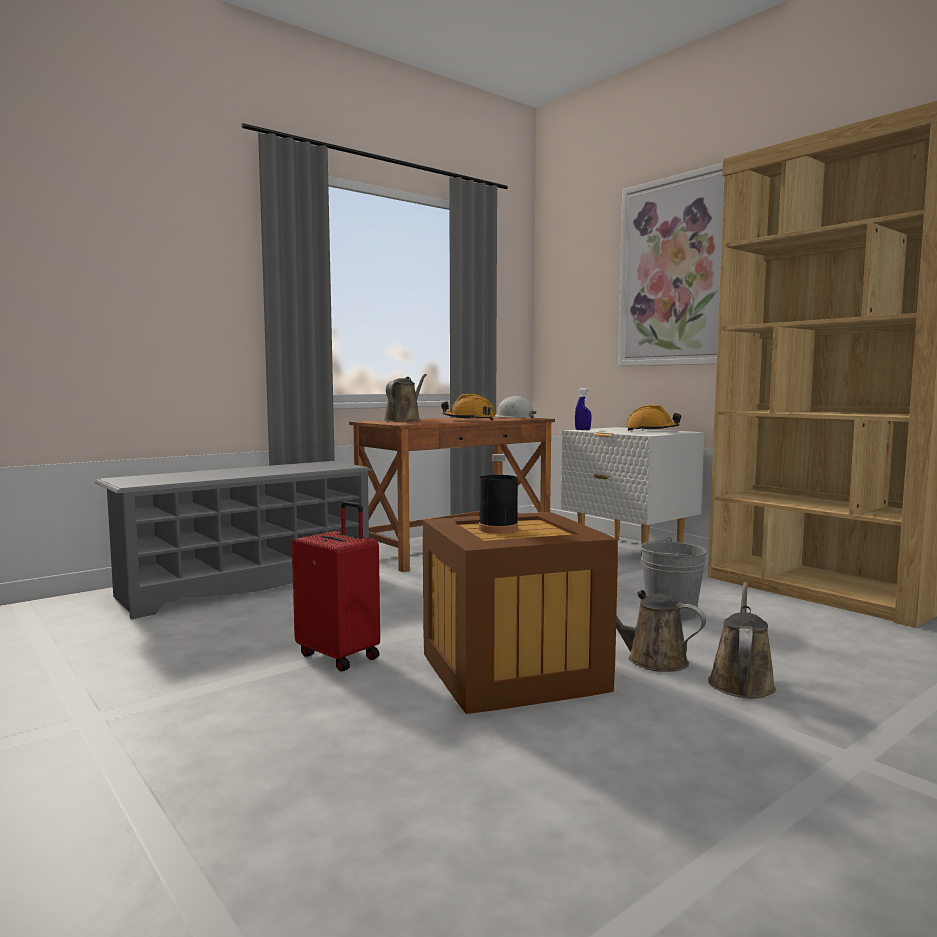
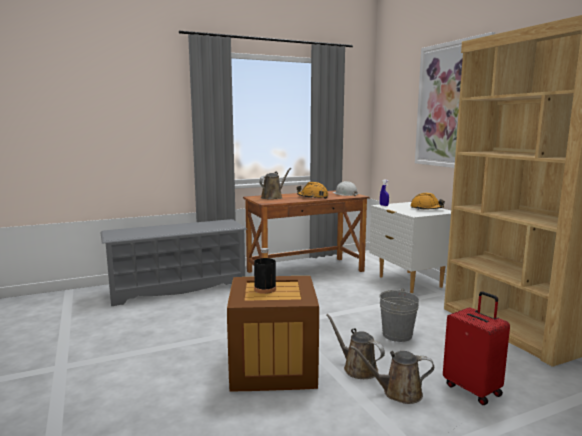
camera: 15 degrees right, 5 degrees up
red suitcase [292,501,380,671] -> red suitcase moved to [443,292,510,405]
brown watering can [708,582,776,699] -> brown watering can turned 120 degrees counterclockwise [350,346,434,404]

